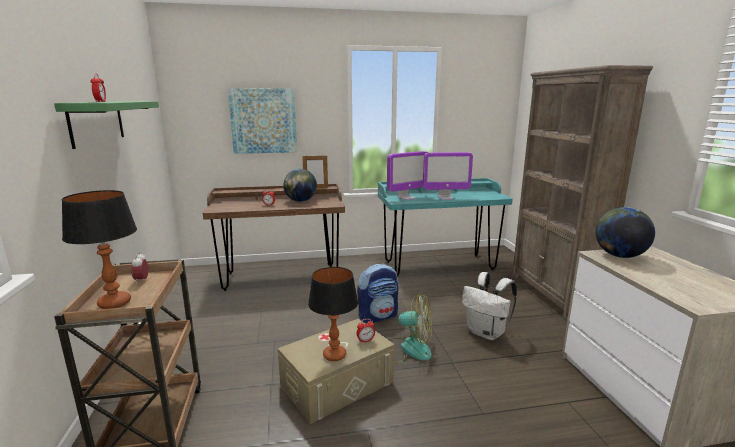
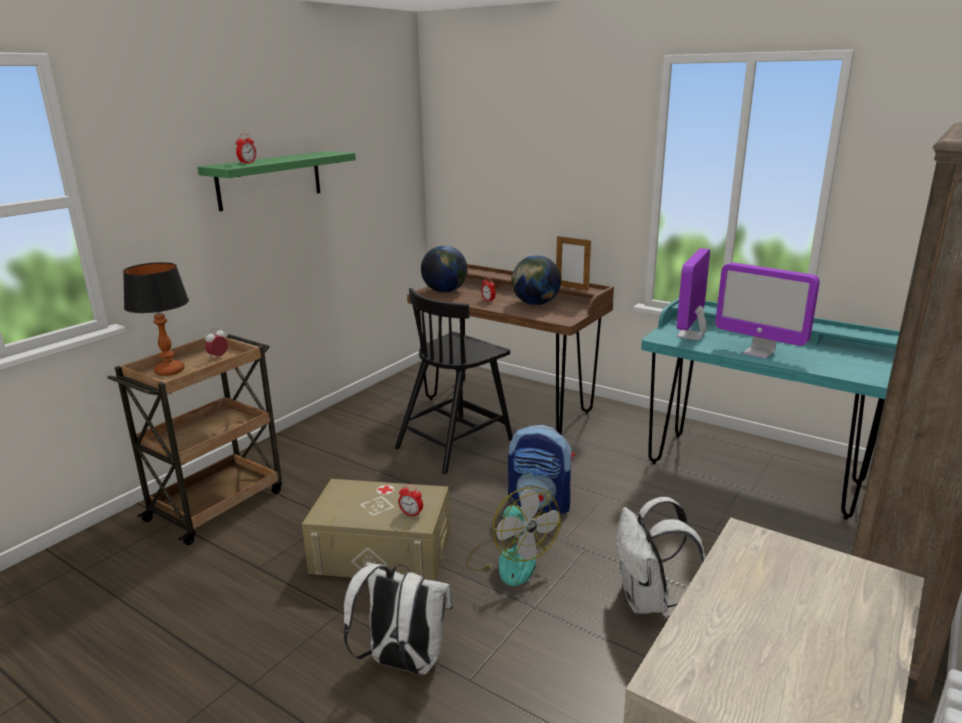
camera: 45 degrees right, 5 degrees up
picture [228,88,297,154] -> none
table lamp [308,267,358,361] -> none
monitor [387,151,428,200] -> monitor turned 105 degrees clockwise [677,248,710,340]
globe [595,207,655,258] -> globe moved to [421,246,468,293]
none -> white backpack [343,562,453,674]
none -> black chair [395,288,513,474]

